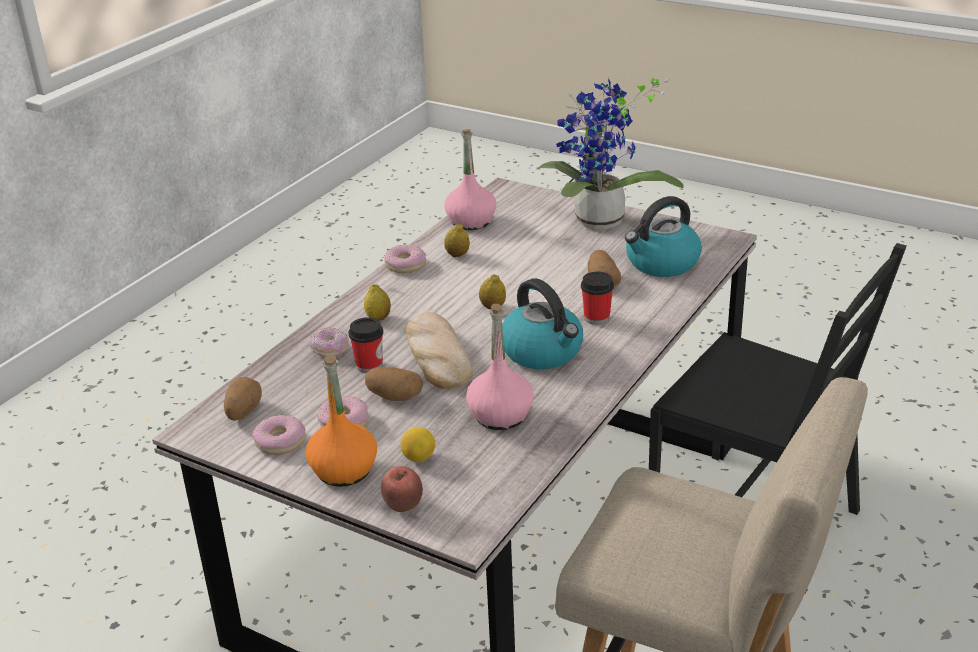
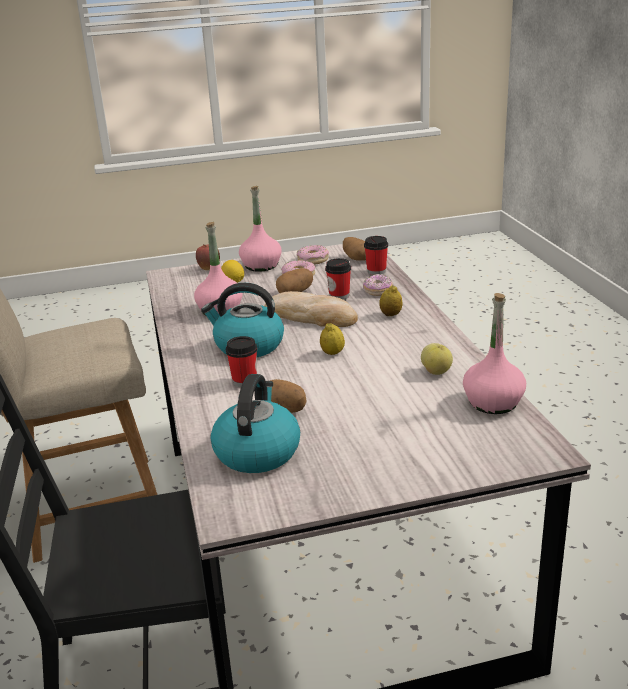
camera: 135 degrees right, 5 degrees down
orange bottle [306,355,377,487] -> pink bottle [239,186,282,272]
donut [384,244,426,273] -> none
lemon [444,224,470,257] -> apple [421,343,453,375]
potted plant [538,77,684,230] -> none
none -> cup [364,236,388,275]

